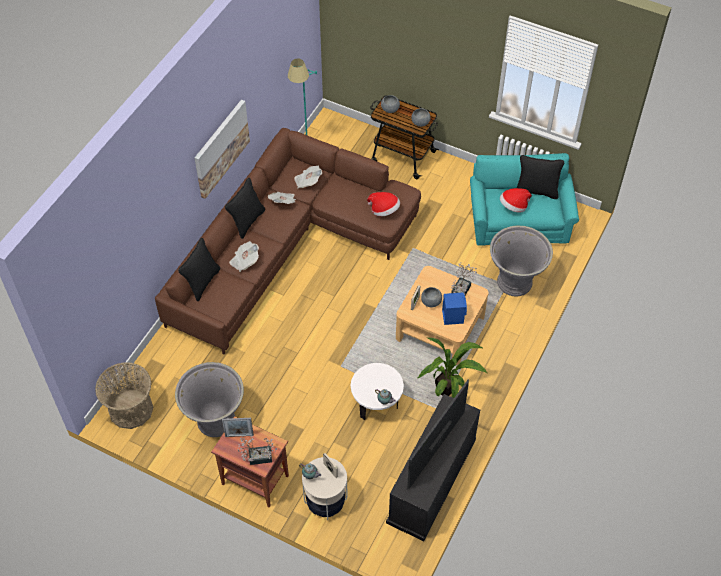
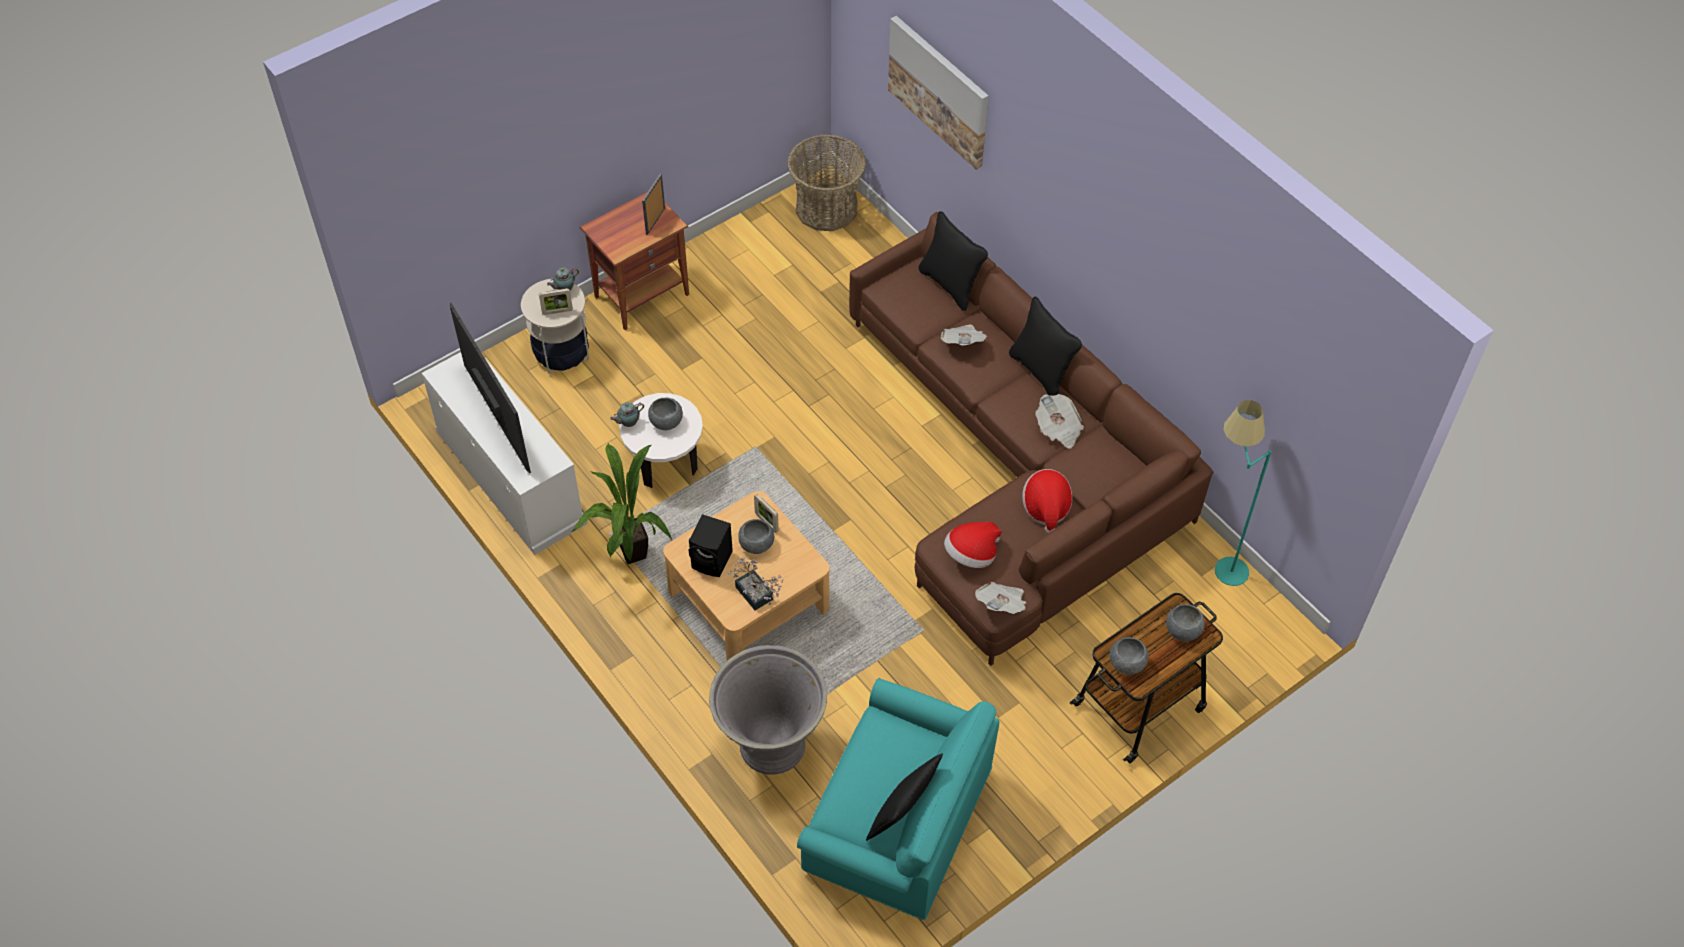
camera: 115 degrees right, 0 degrees up
grey planter [175,362,244,437] -> none
picture [194,100,250,199] -> picture moved to [888,16,989,170]
potted plant [238,436,277,465] -> none
newspaper [294,166,322,188] -> newspaper moved to [975,582,1026,614]
black tv stand [386,394,480,541] -> white tv stand [422,352,588,555]
blue speaker [442,292,467,325] -> black speaker [689,514,733,577]
hat [500,188,532,213] -> hat moved to [1022,469,1072,533]
none -> grey bowl [648,398,683,430]

